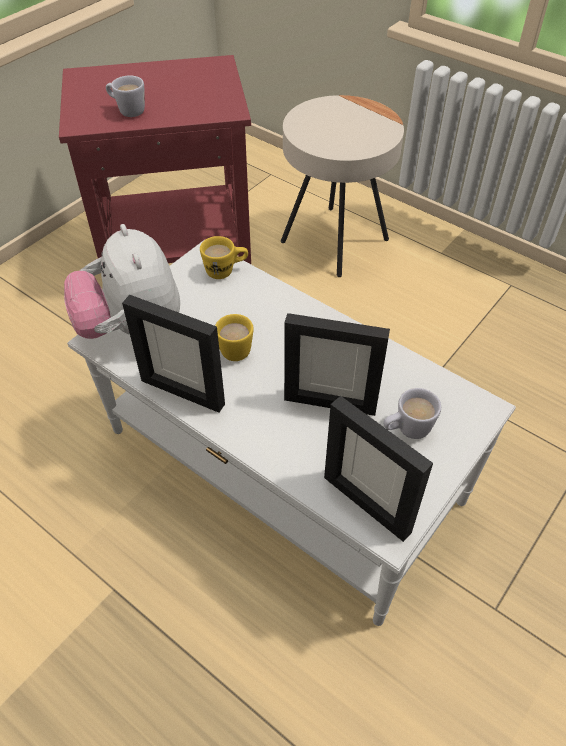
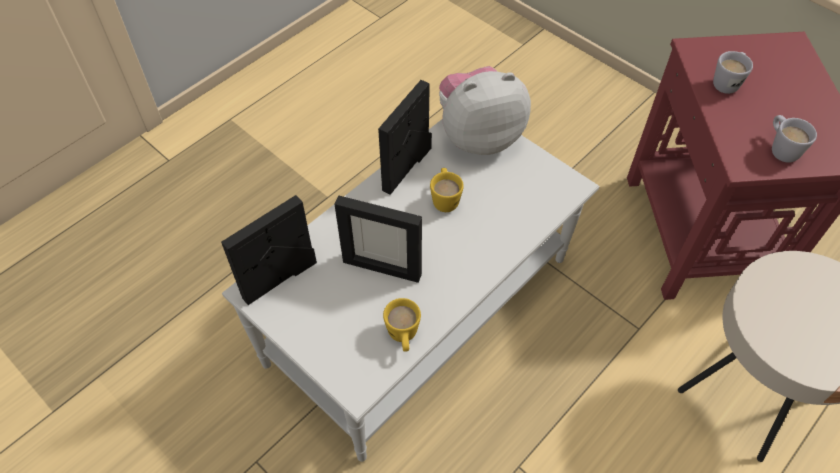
camera: 95 degrees right, 5 degrees up
yellow mug [200,236,248,279] -> yellow mug moved to [383,298,421,352]
picture frame [284,313,390,416] -> picture frame turned 90 degrees counterclockwise [334,195,422,283]
white mug [383,388,441,439] -> white mug moved to [772,115,817,163]

